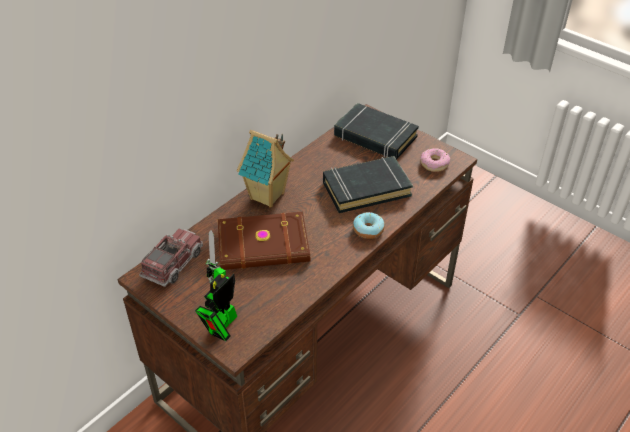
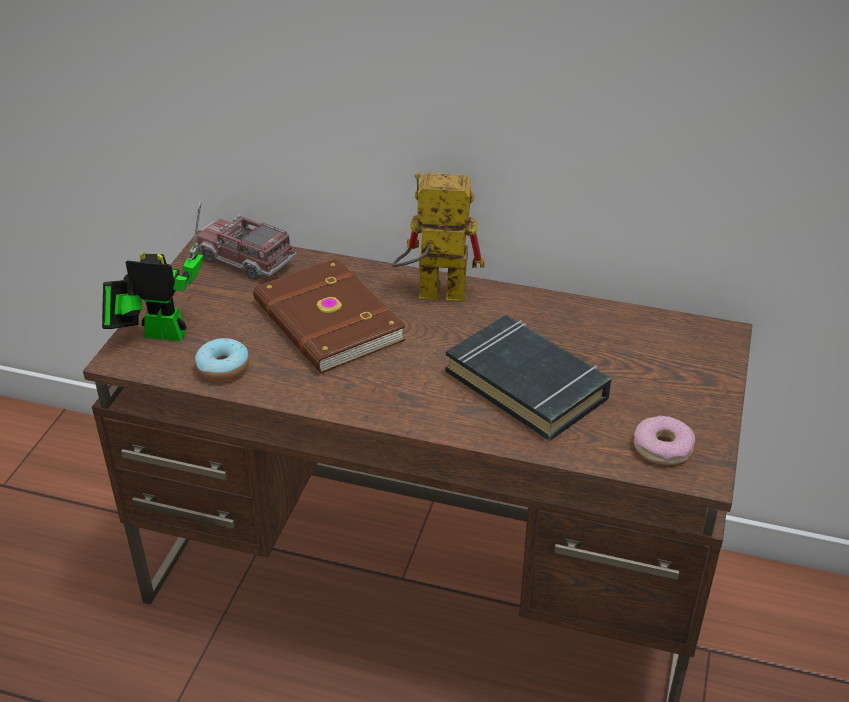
camera: 65 degrees right, 5 degrees down
toy truck [139,229,203,287] -> toy truck turned 150 degrees counterclockwise [197,215,297,281]
toy house [237,130,294,208] -> toy robot [392,172,485,302]
black book [334,103,419,160] -> none
donut [353,212,385,239] -> donut moved to [195,338,249,381]

